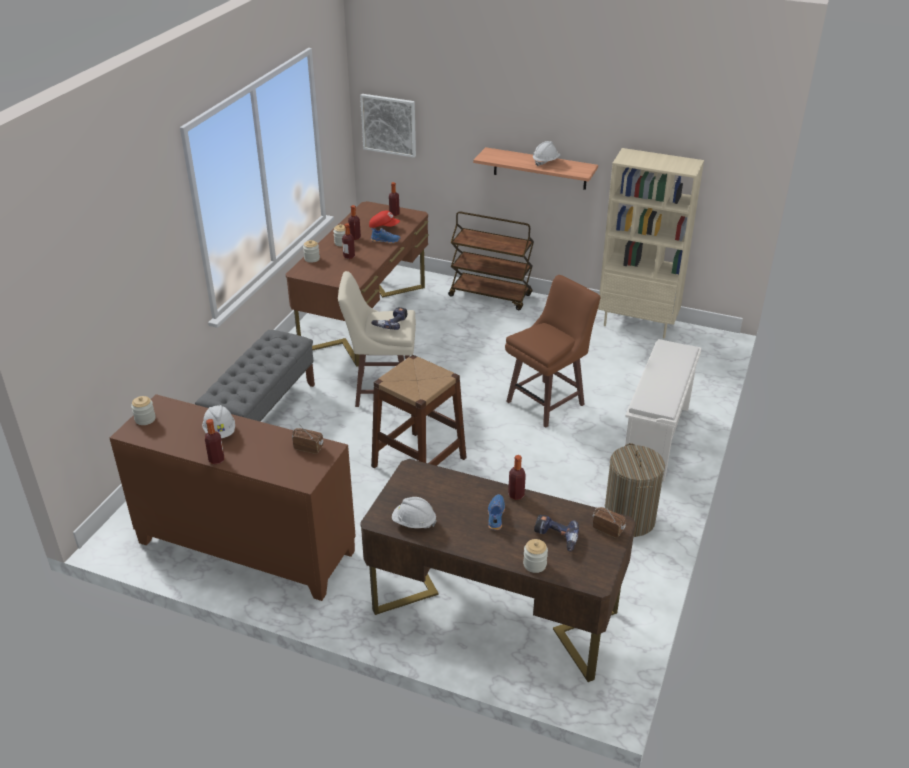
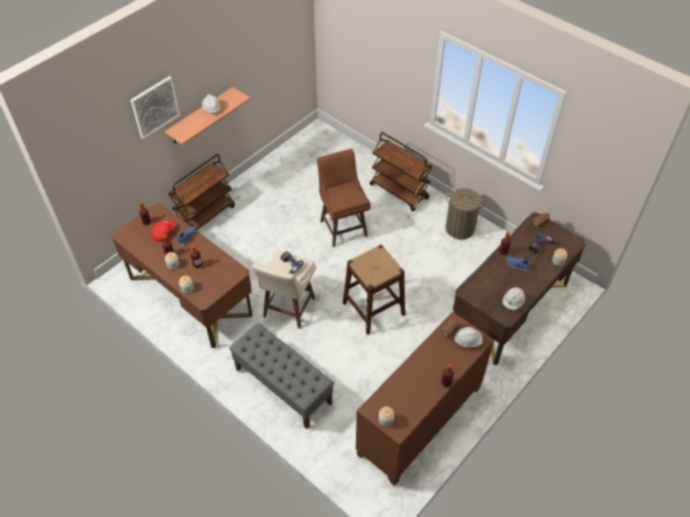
camera: 70 degrees left, 15 degrees up
white hard hat [202,405,235,438] -> white hard hat moved to [454,327,483,347]
picture [360,94,416,158] -> picture moved to [131,76,180,139]
beige bookcase [598,148,704,338] -> none
white shoe rack [625,339,701,482] -> brown cart [370,132,432,211]

